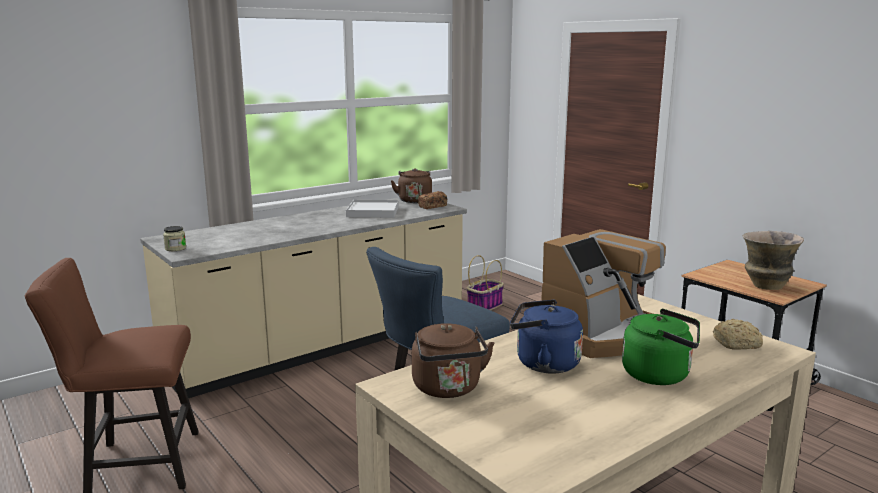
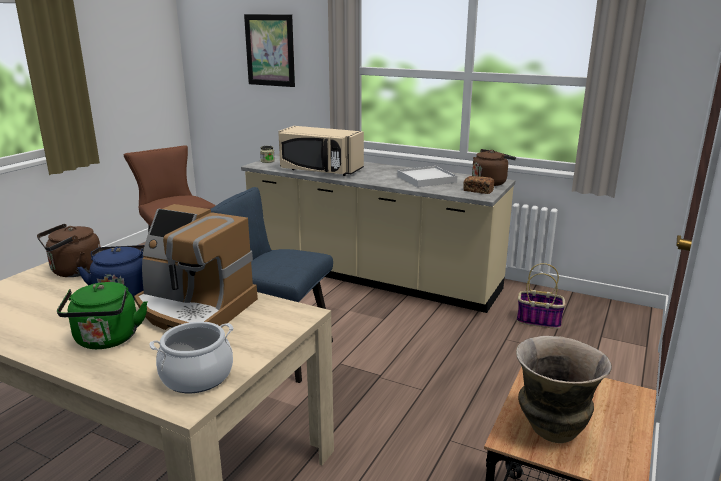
camera: 65 degrees right, 5 degrees up
bread [713,319,763,350] -> cooking pot [149,322,233,393]
none -> picture [244,14,295,87]
none -> beige microwave [278,126,364,176]

